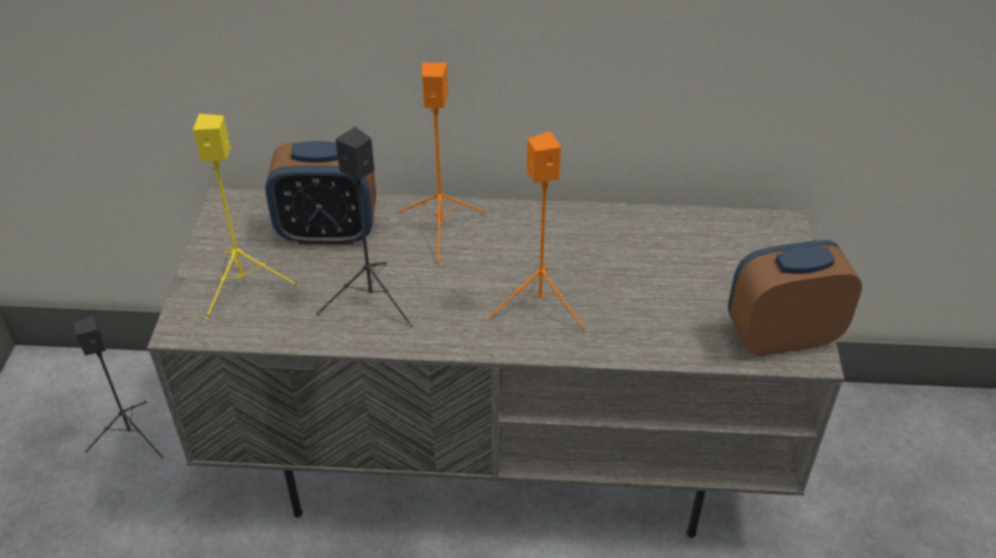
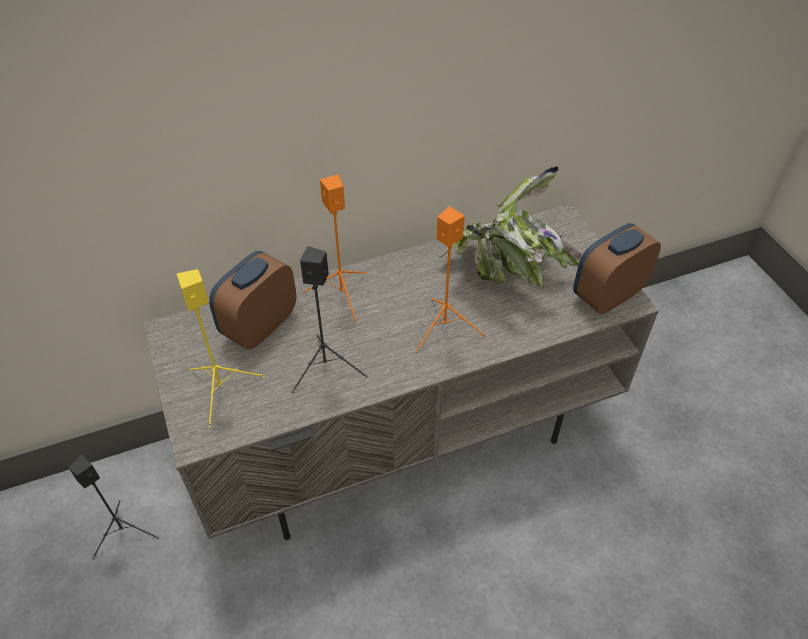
camera: 25 degrees left, 5 degrees up
alarm clock [265,141,376,245] -> alarm clock turned 150 degrees clockwise [209,251,296,350]
none -> potted plant [438,166,582,288]

